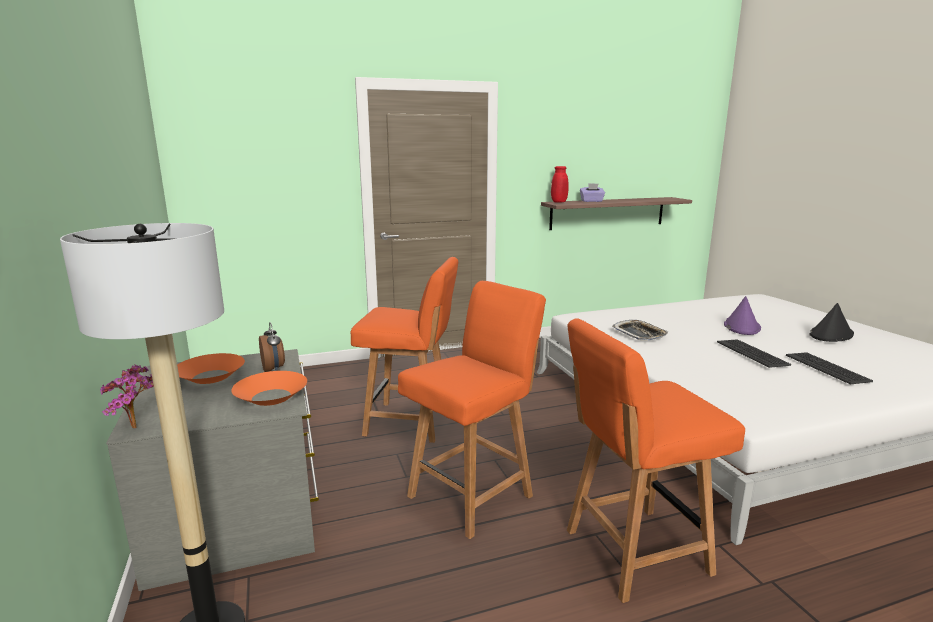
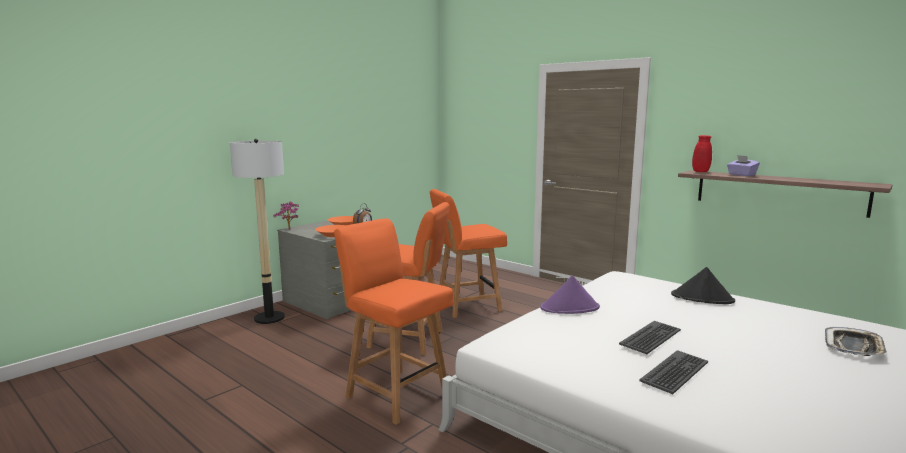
camera: 60 degrees right, 5 degrees down
orange chair [351,257,458,443] -> orange chair turned 90 degrees clockwise [430,189,507,318]
tray [612,320,668,341] -> tray moved to [825,327,887,356]
purple hat [724,296,761,335] -> purple hat moved to [540,275,600,314]
black hat [809,303,854,342] -> black hat moved to [671,267,735,304]

